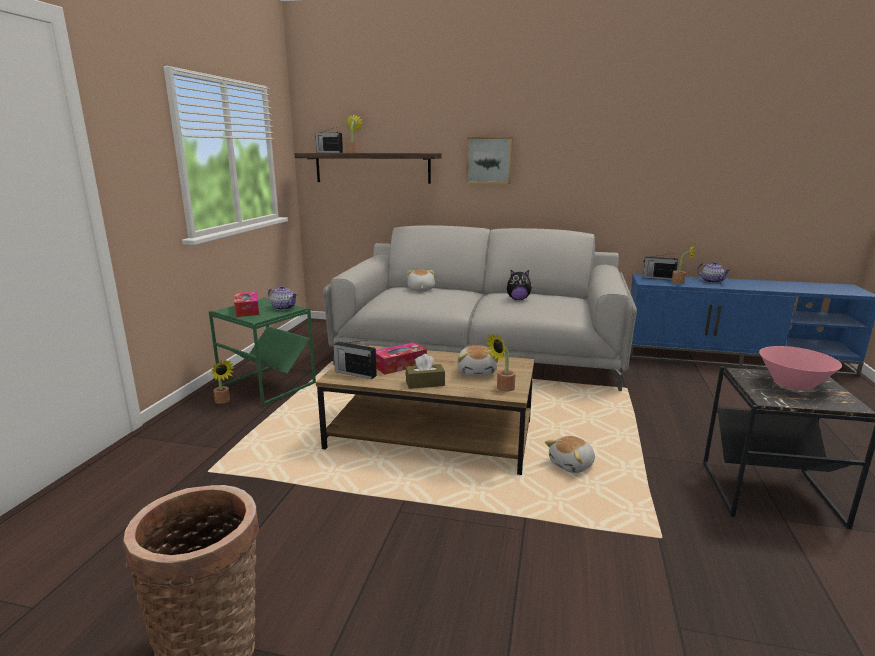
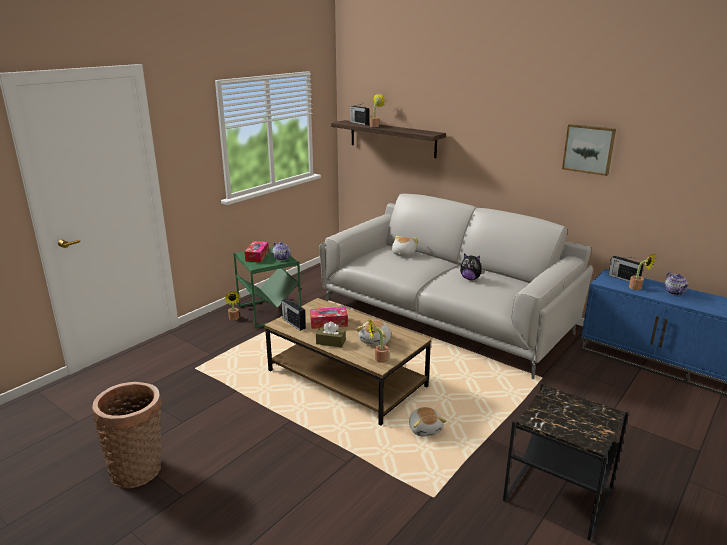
camera: 25 degrees right, 5 degrees up
picture [466,137,513,184] -> picture moved to [562,124,616,176]
plush toy [545,436,595,473] -> plush toy turned 90 degrees counterclockwise [409,407,447,436]
pink bowl [759,346,842,390] -> none

